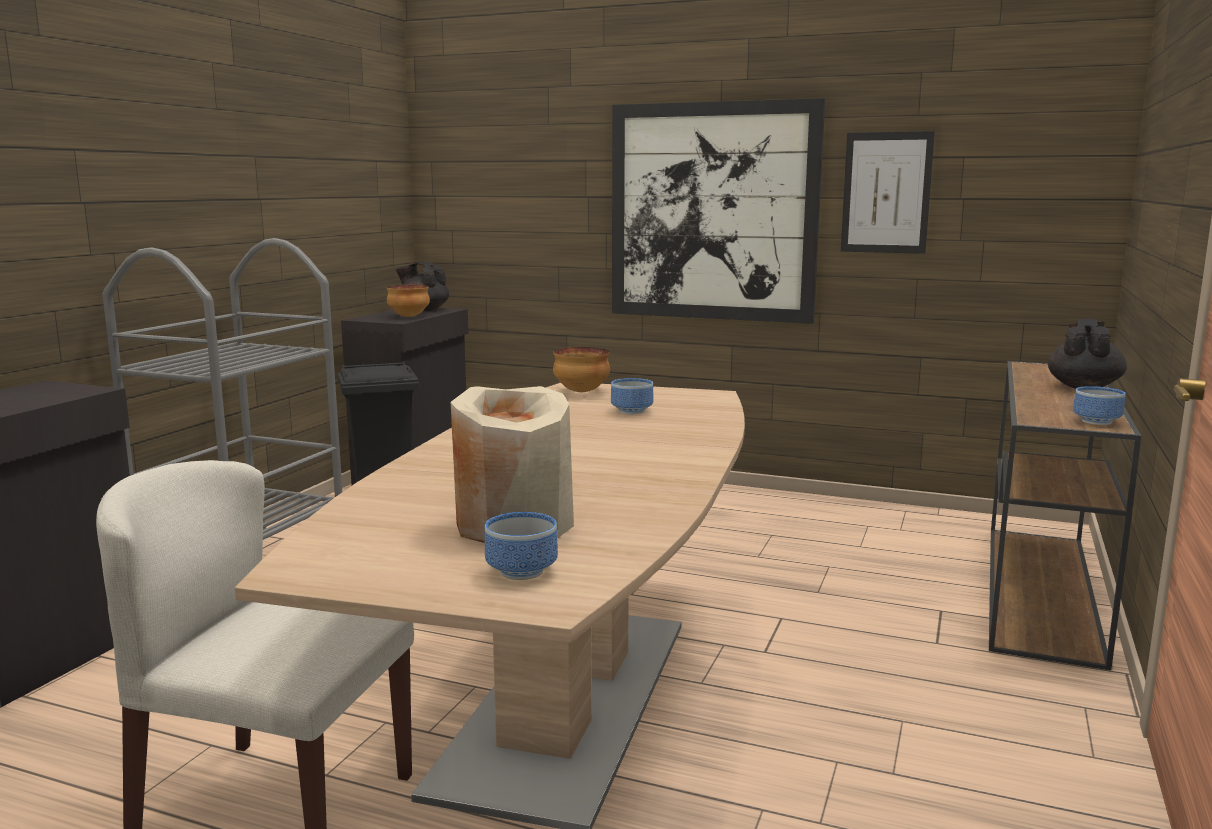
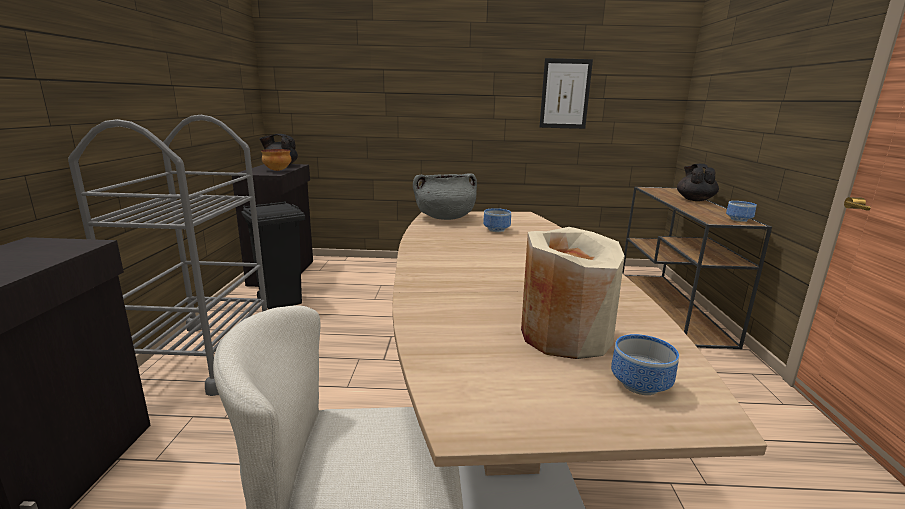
camera: 20 degrees left, 5 degrees up
bowl [553,347,610,392] -> grey cooking pot [413,173,477,220]
picture [612,98,825,324] -> none

